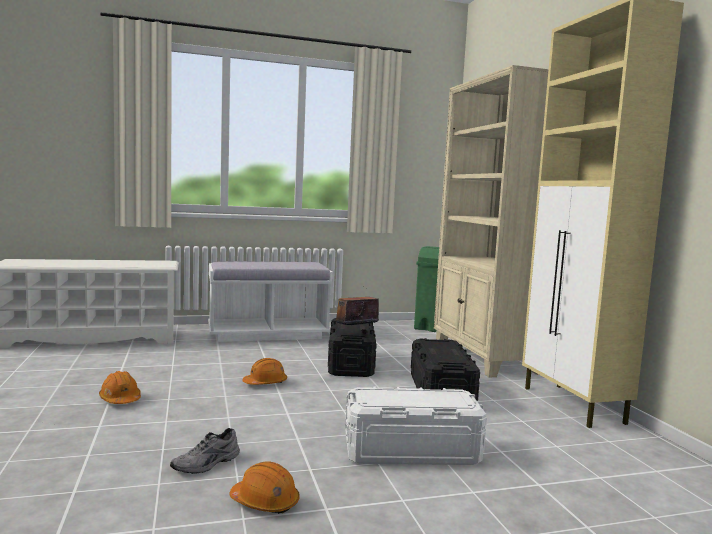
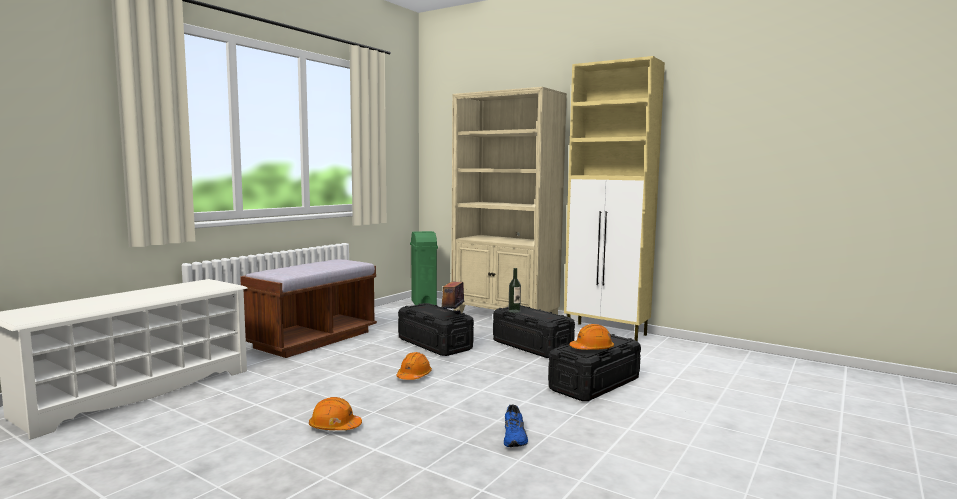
camera: 40 degrees left, 0 degrees up
grey shoe [170,428,240,474] -> blue shoe [504,405,528,447]
white bench [208,261,333,342] -> brown bench [240,259,377,358]
orange hard hat [230,461,300,514] -> orange hard hat moved to [570,324,614,350]
white storage box [345,387,487,465] -> black storage box [548,334,641,401]
none -> bottle [509,268,521,313]

